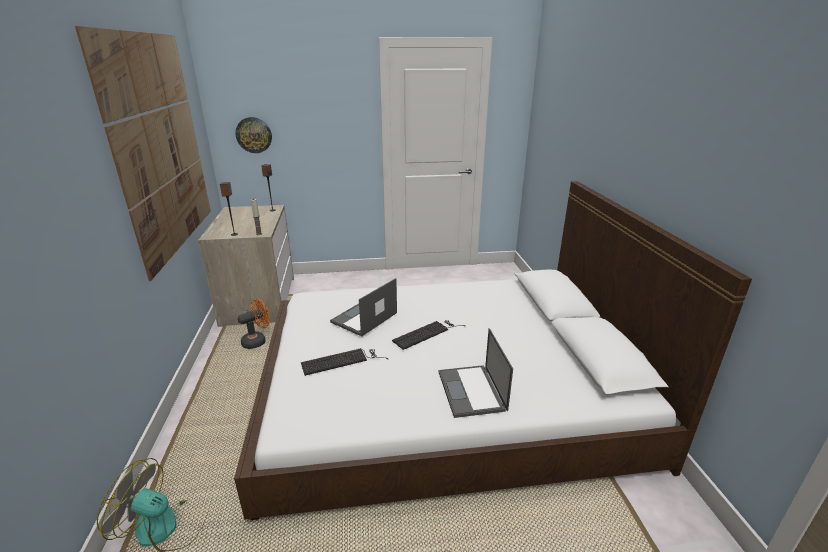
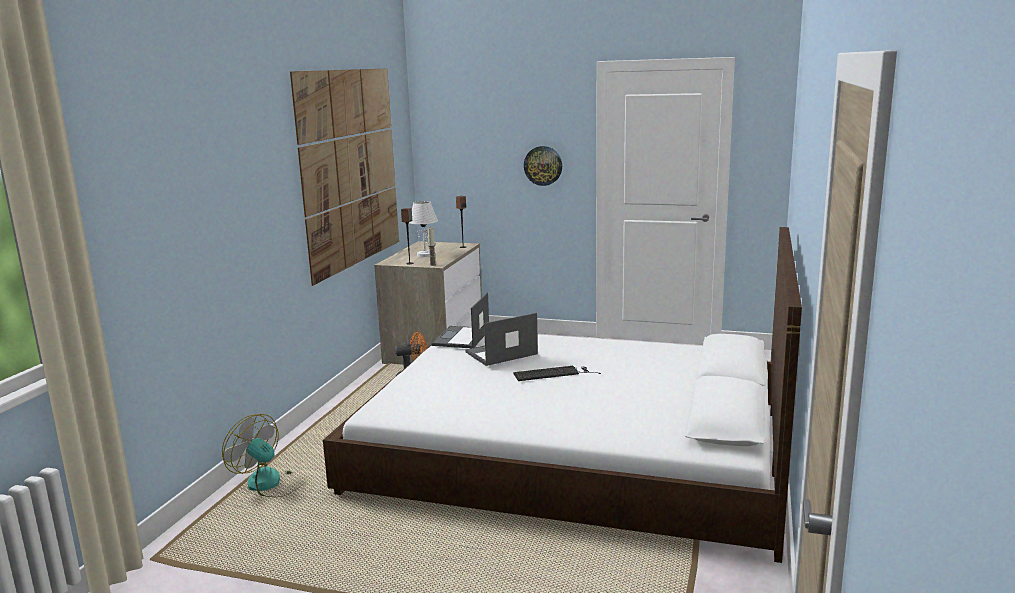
camera: 25 degrees right, 10 degrees down
wall clock [235,117,272,153] -> wall clock moved to [524,146,562,186]
keyboard [301,348,389,376] -> none
laptop [439,328,513,418] -> laptop moved to [432,293,489,348]
none -> white table lamp [409,201,438,257]

